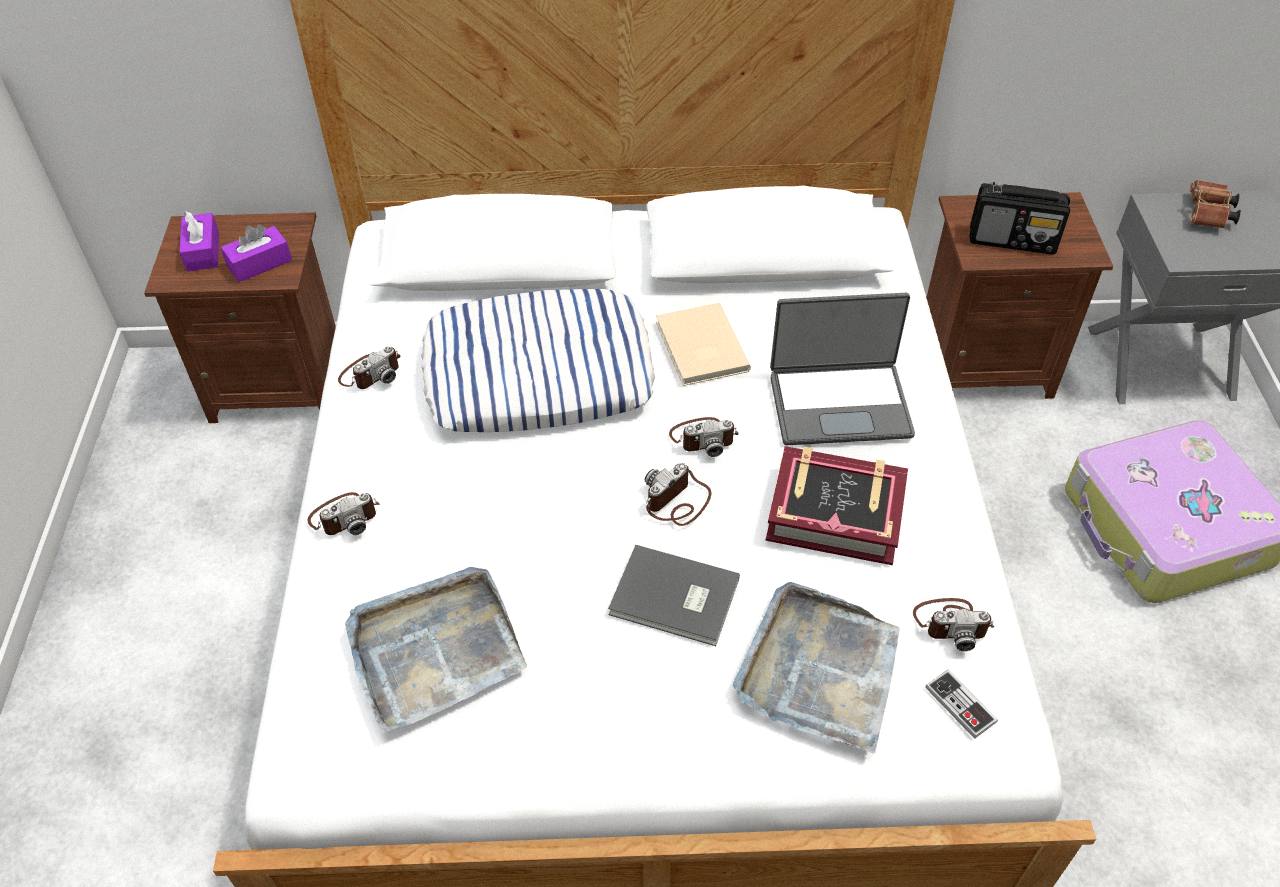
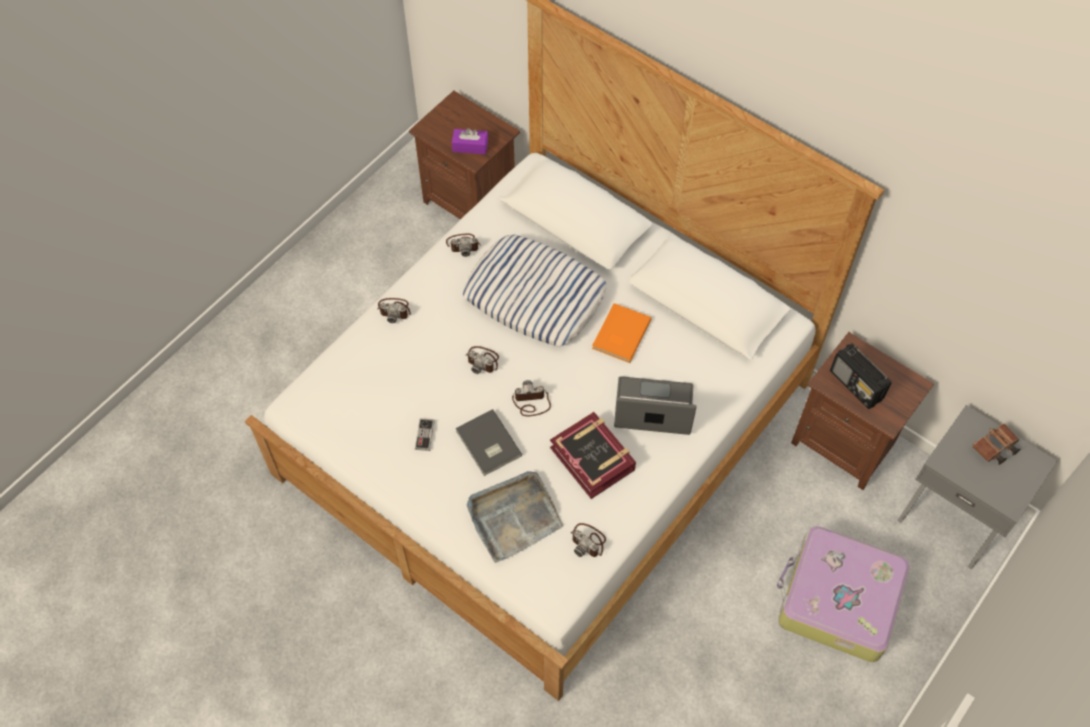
camera: 40 degrees right, 10 degrees up
purple tissue box [179,212,219,272] -> none
grey tray [345,567,527,733] -> none
beige book [656,303,751,386] -> orange book [592,303,652,363]
camera [669,417,739,457] -> camera moved to [466,346,499,374]
laptop [770,293,915,445] -> laptop turned 150 degrees clockwise [614,376,696,435]
game controller [925,670,998,739] -> game controller moved to [415,419,435,451]

